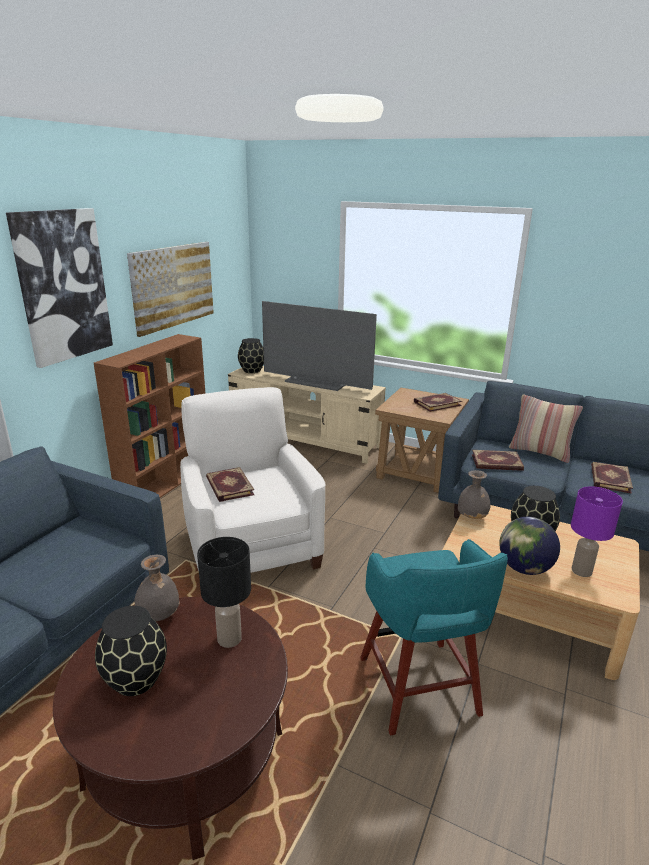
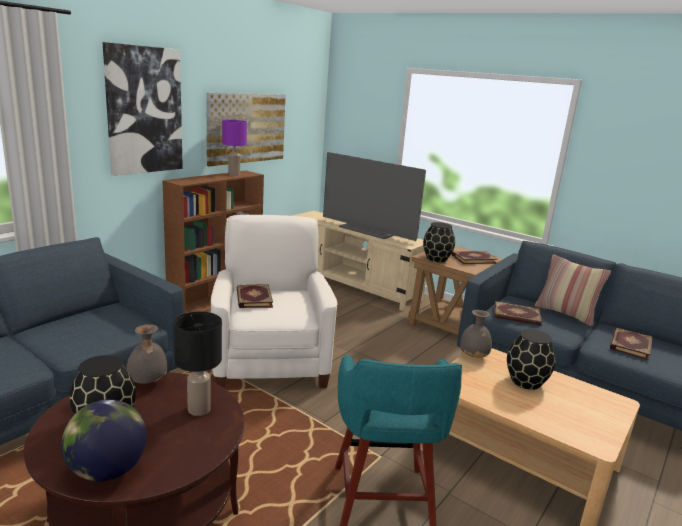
camera: 10 degrees right, 5 degrees down
black vase [238,338,264,373] -> black vase moved to [423,222,455,262]
globe [499,517,560,575] -> globe moved to [61,399,147,482]
purple table lamp [571,486,623,577] -> purple table lamp moved to [222,120,247,176]

